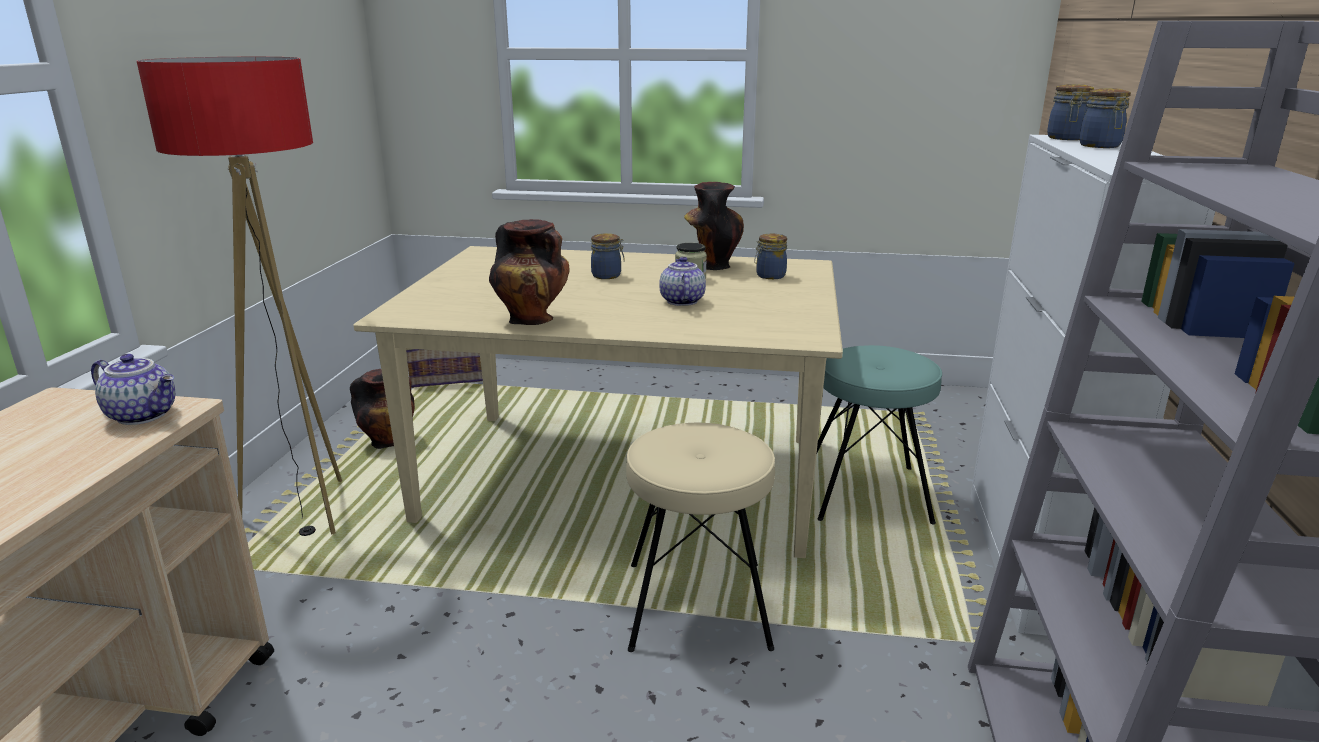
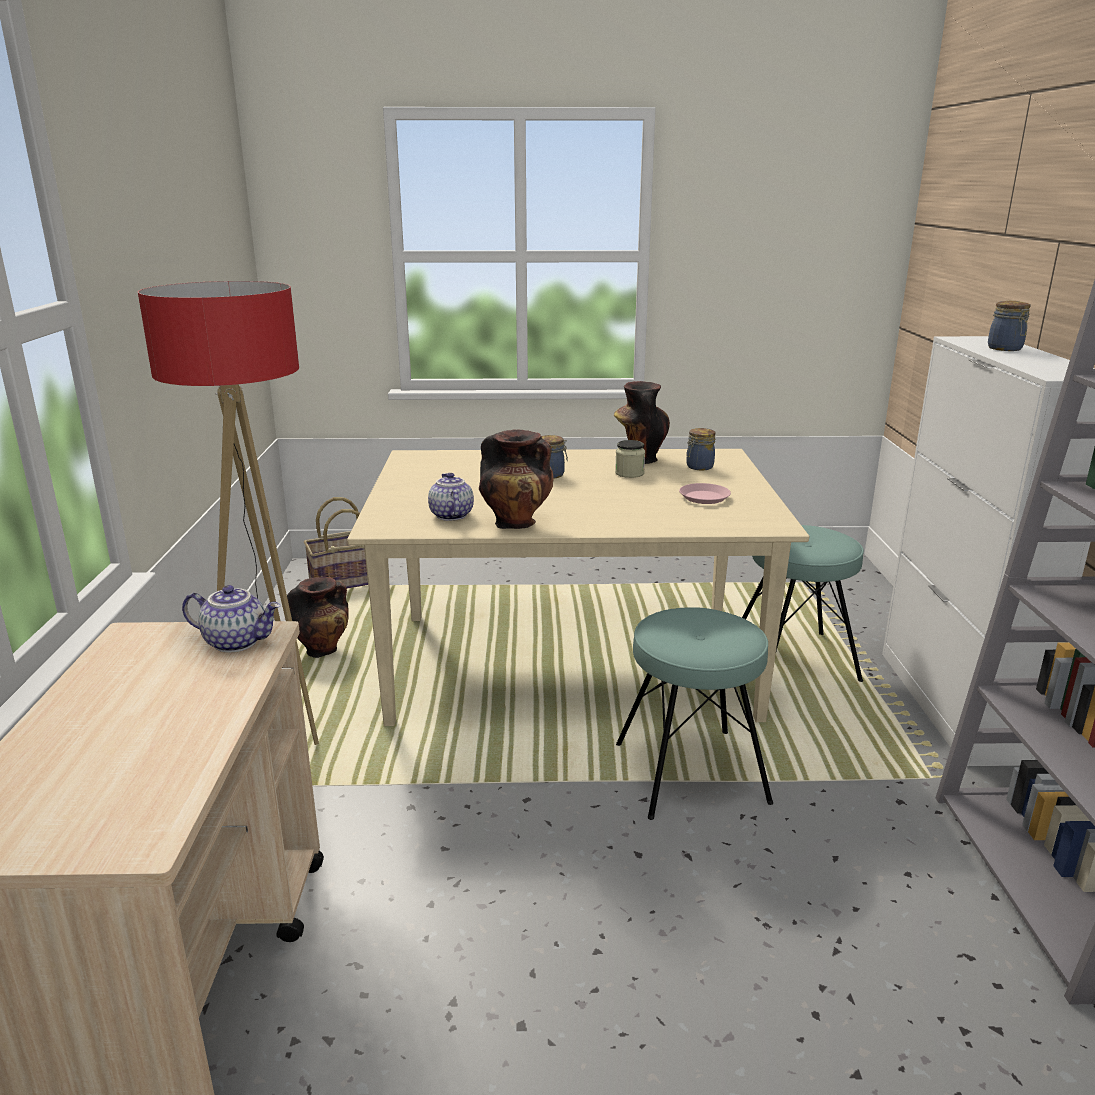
camera: 10 degrees left, 0 degrees up
beige stool [626,423,775,652] -> turquoise stool [616,607,773,820]
teapot [659,257,706,306] -> teapot moved to [428,473,474,521]
jar [1047,84,1094,140] -> none
none -> pink plate [679,483,731,504]

